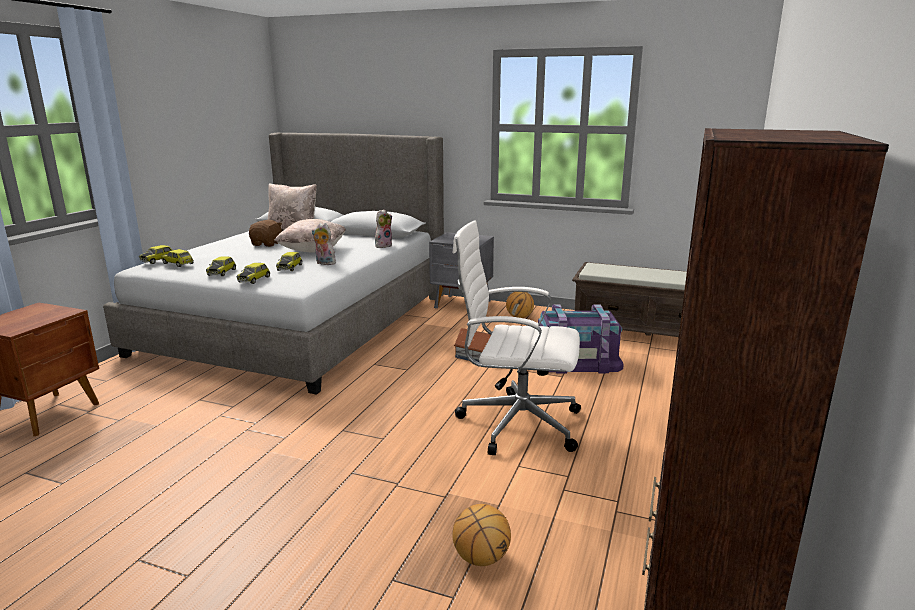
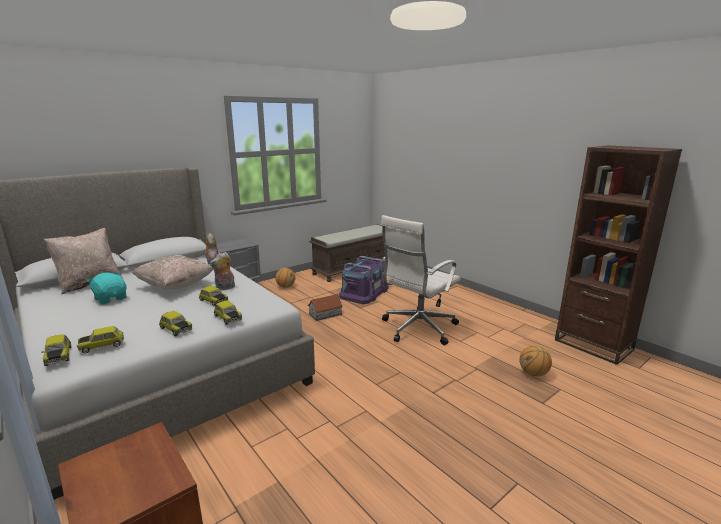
camera: 60 degrees left, 0 degrees up
brown plush toy [249,220,282,247] -> turquoise plush toy [86,272,127,305]

